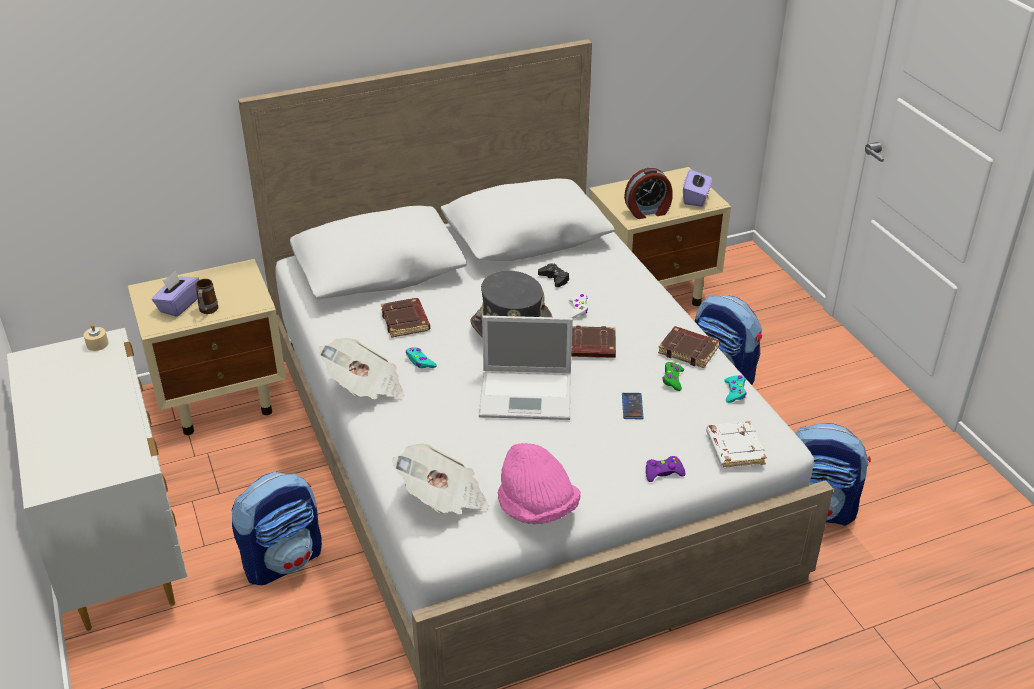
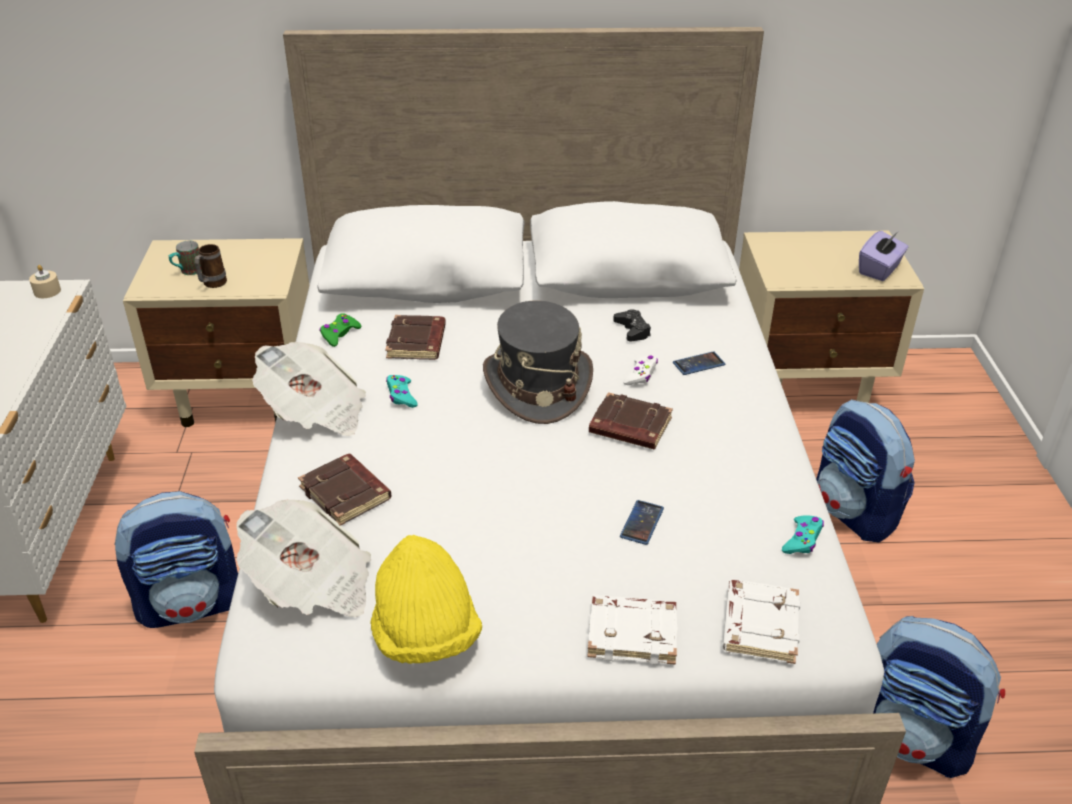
camera: 20 degrees right, 0 degrees up
purple tissue box [152,271,200,317] -> mug [169,241,201,275]
laptop [479,316,573,420] -> none
pink hat [498,443,581,525] -> yellow hat [370,535,482,664]
alarm clock [624,168,673,219] -> none
purple game controller [646,456,686,482] -> white book [587,595,677,665]
brown book [658,326,720,368] -> brown book moved to [298,454,392,526]
green game controller [662,362,684,391] -> green game controller moved to [319,313,361,347]
none -> phone [673,351,725,375]

